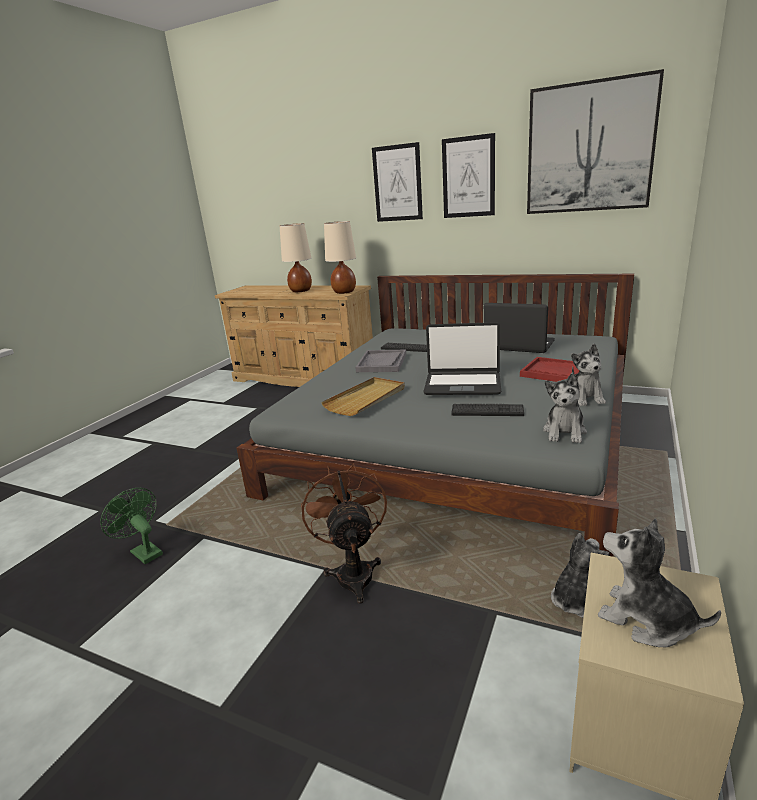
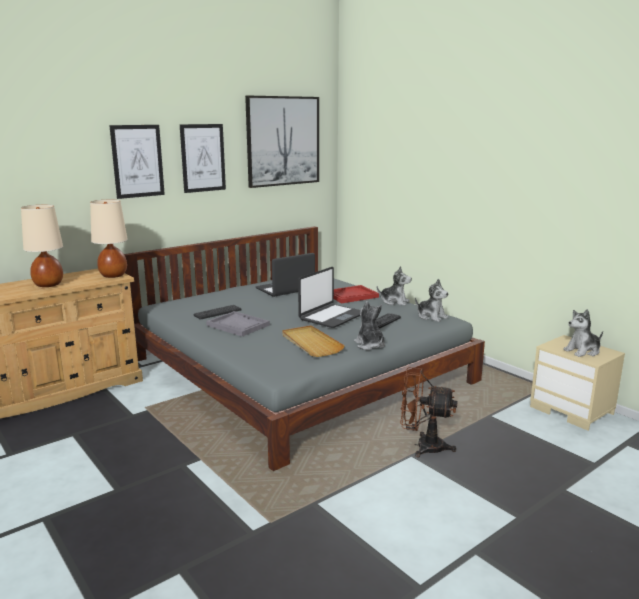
camera: 65 degrees left, 5 degrees down
green fan [100,488,163,564] -> none
plush toy [551,533,609,618] -> plush toy moved to [354,301,385,350]

